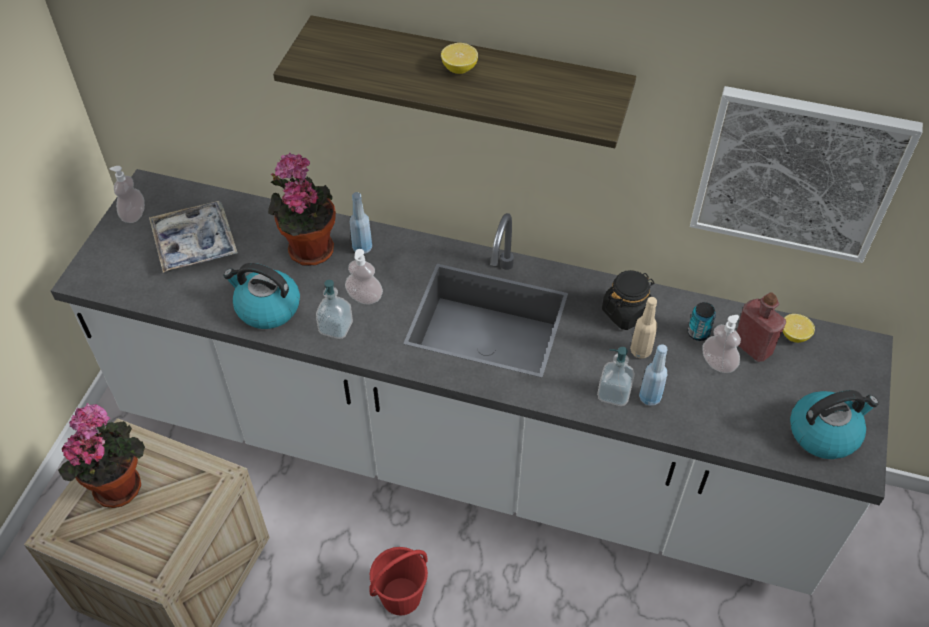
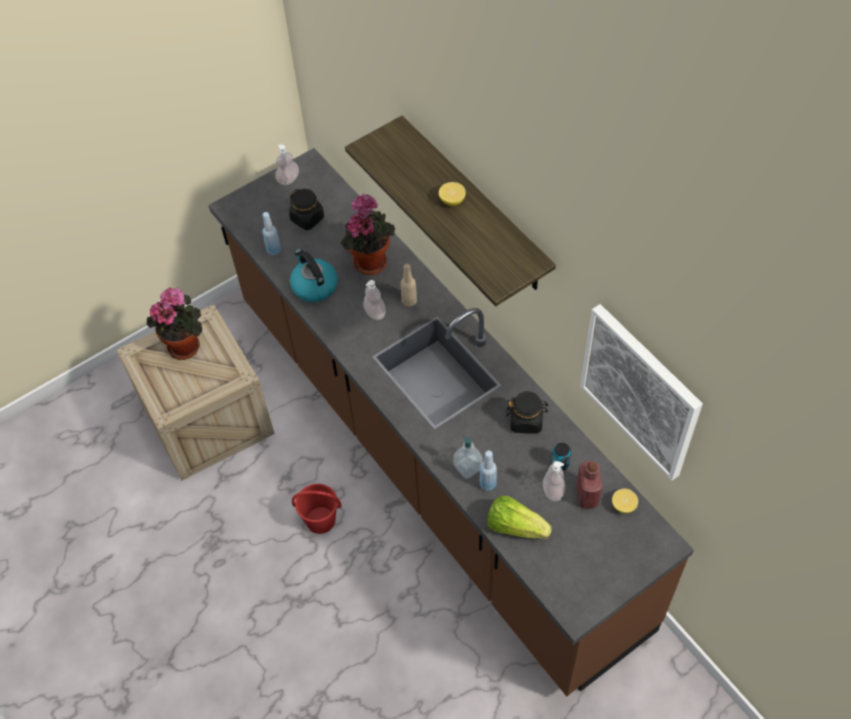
camera: 40 degrees right, 5 degrees up
white counter [51,169,893,595] -> brown counter [209,148,694,696]
tray [149,201,238,273] -> black jar [289,189,324,230]
soap dispenser [316,280,353,339] -> none
blue bottle [350,192,372,254] -> blue bottle moved to [262,212,281,255]
beige bottle [630,297,657,358] -> beige bottle moved to [401,264,417,307]
kettle [790,390,879,459] -> none
none -> lettuce [487,496,552,539]

